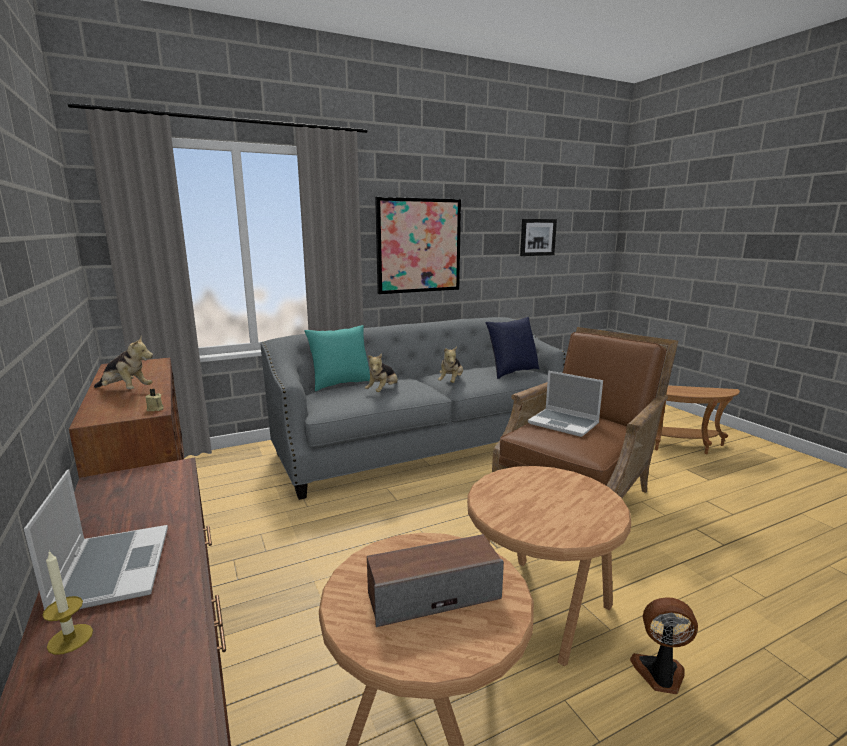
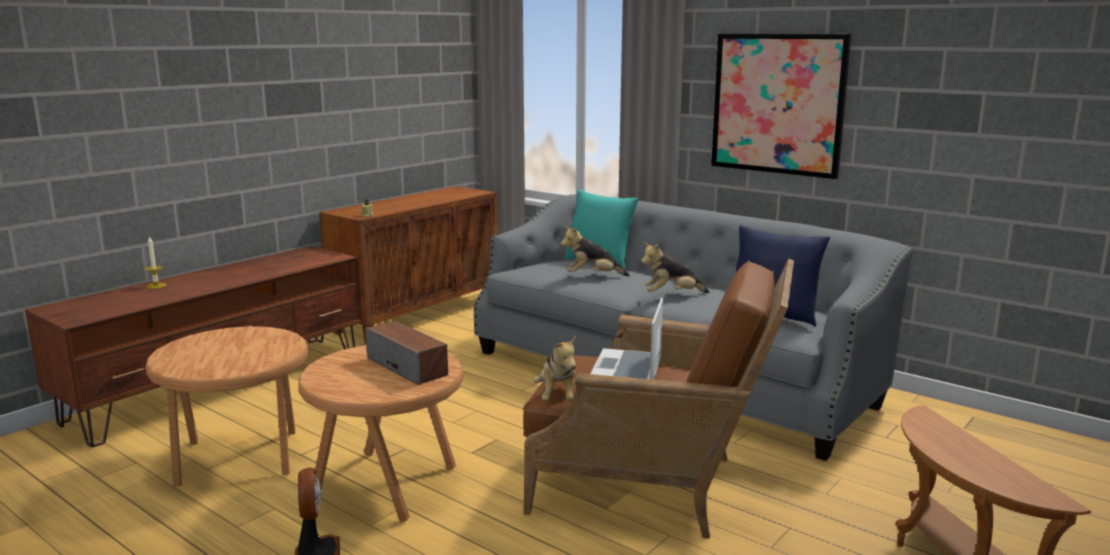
camera: 65 degrees right, 0 degrees up
laptop [24,470,168,610] -> none
plush toy [94,336,153,389] -> plush toy moved to [533,336,576,401]
speaker [367,534,504,627] -> speaker moved to [365,321,448,385]
picture [520,219,557,256] -> none

